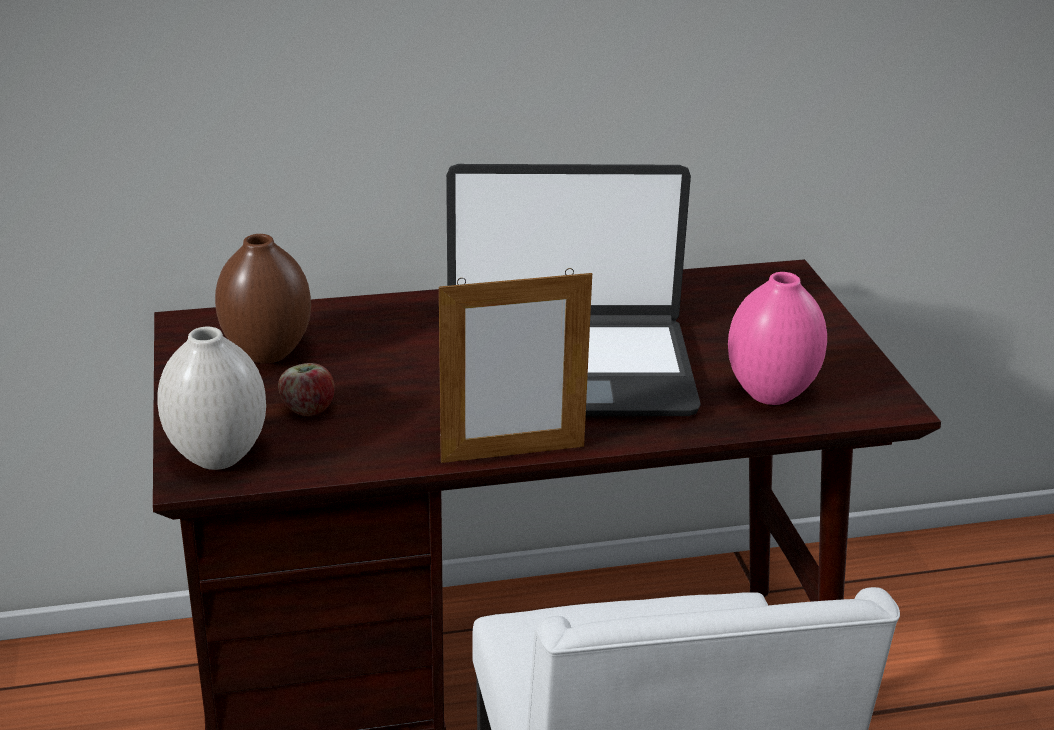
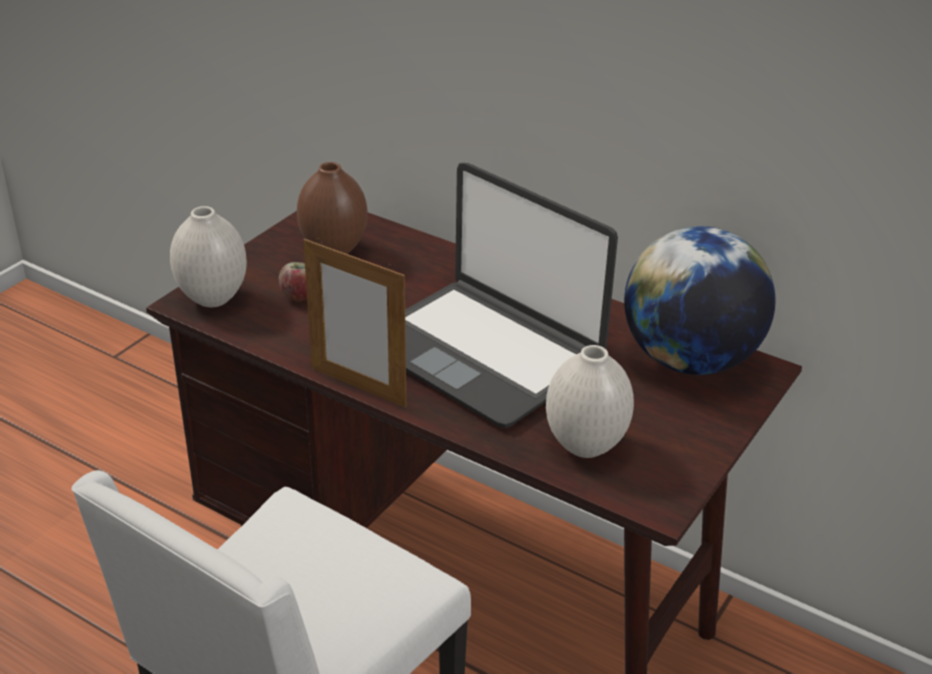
camera: 45 degrees right, 5 degrees up
pink vase [728,272,827,405] -> white vase [546,345,634,458]
none -> globe [624,226,775,375]

